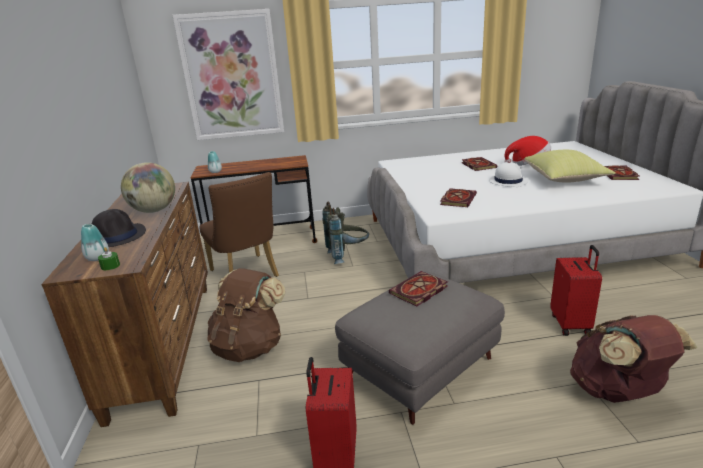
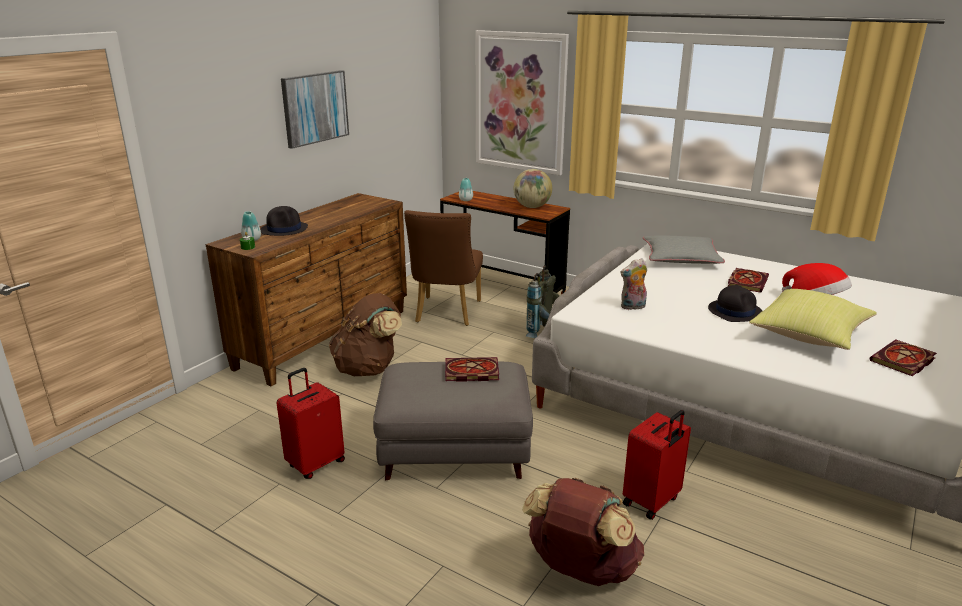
camera: 40 degrees right, 0 degrees up
globe [121,162,175,213] -> globe moved to [514,169,552,208]
book [440,188,477,207] -> plush toy [620,258,647,310]
white hat [489,162,529,187] -> black hat [708,285,762,322]
none -> picture [281,70,349,149]
none -> grey pillow [643,235,725,264]

